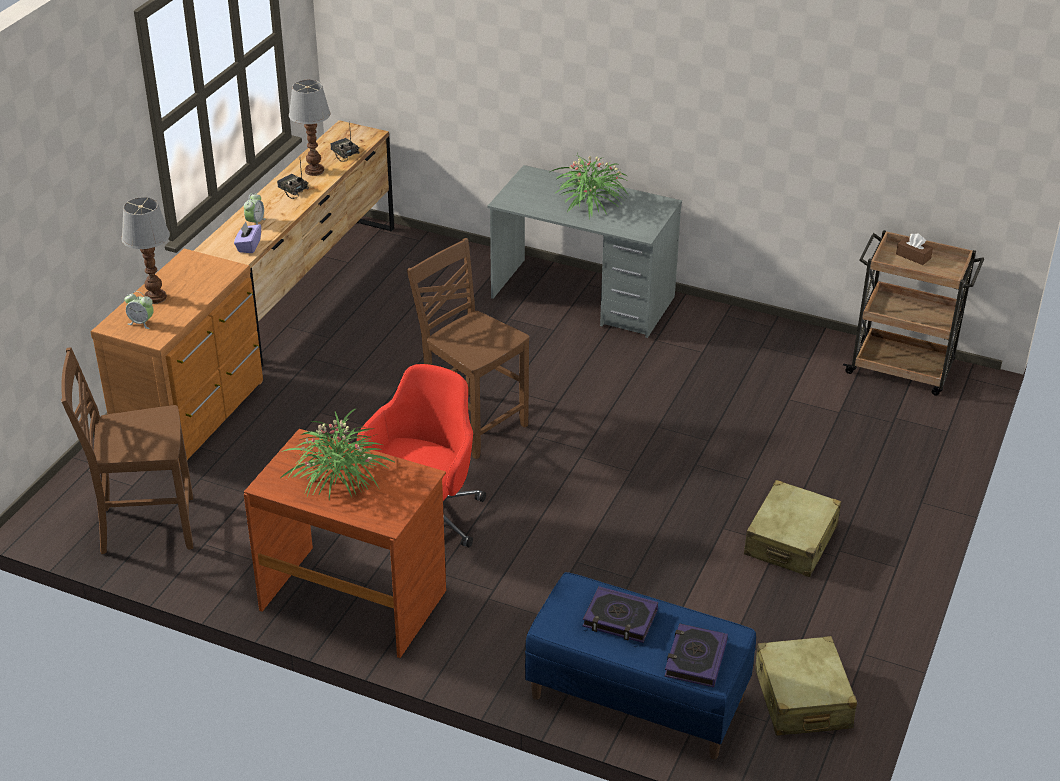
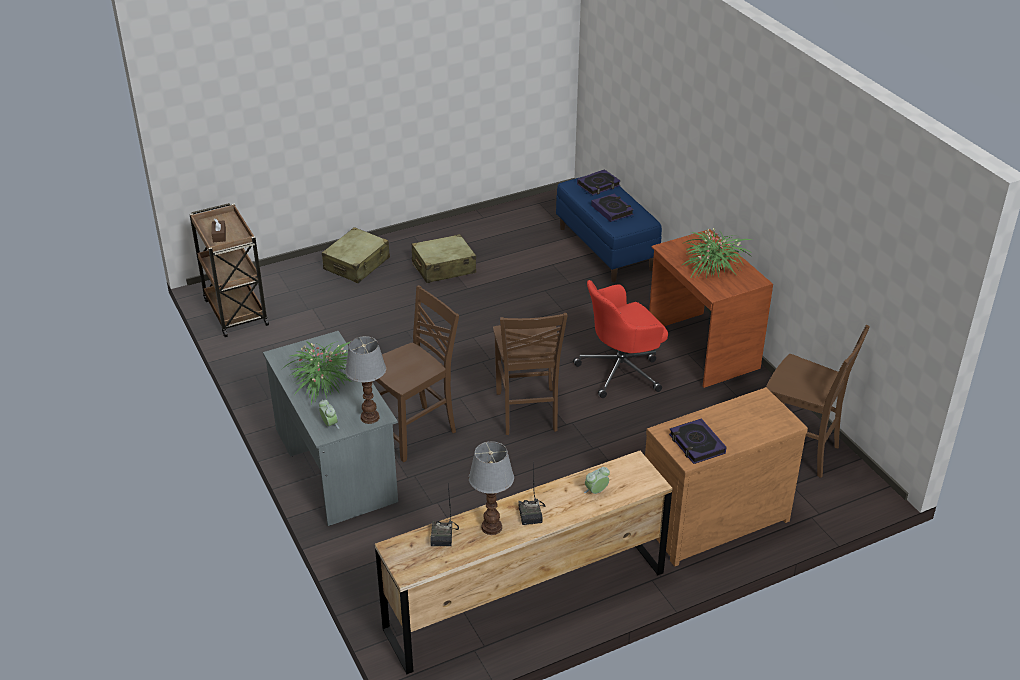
camera: 140 degrees left, 0 degrees up
table lamp [121,197,170,304] -> table lamp moved to [345,336,386,424]
alarm clock [125,291,154,329] -> alarm clock moved to [319,400,339,429]
purple tissue box [234,221,261,253] -> none
beige suitcase [755,636,857,736] -> beige suitcase moved to [322,227,390,283]
none -> brown chair [372,285,459,462]
none -> book [669,418,727,464]

